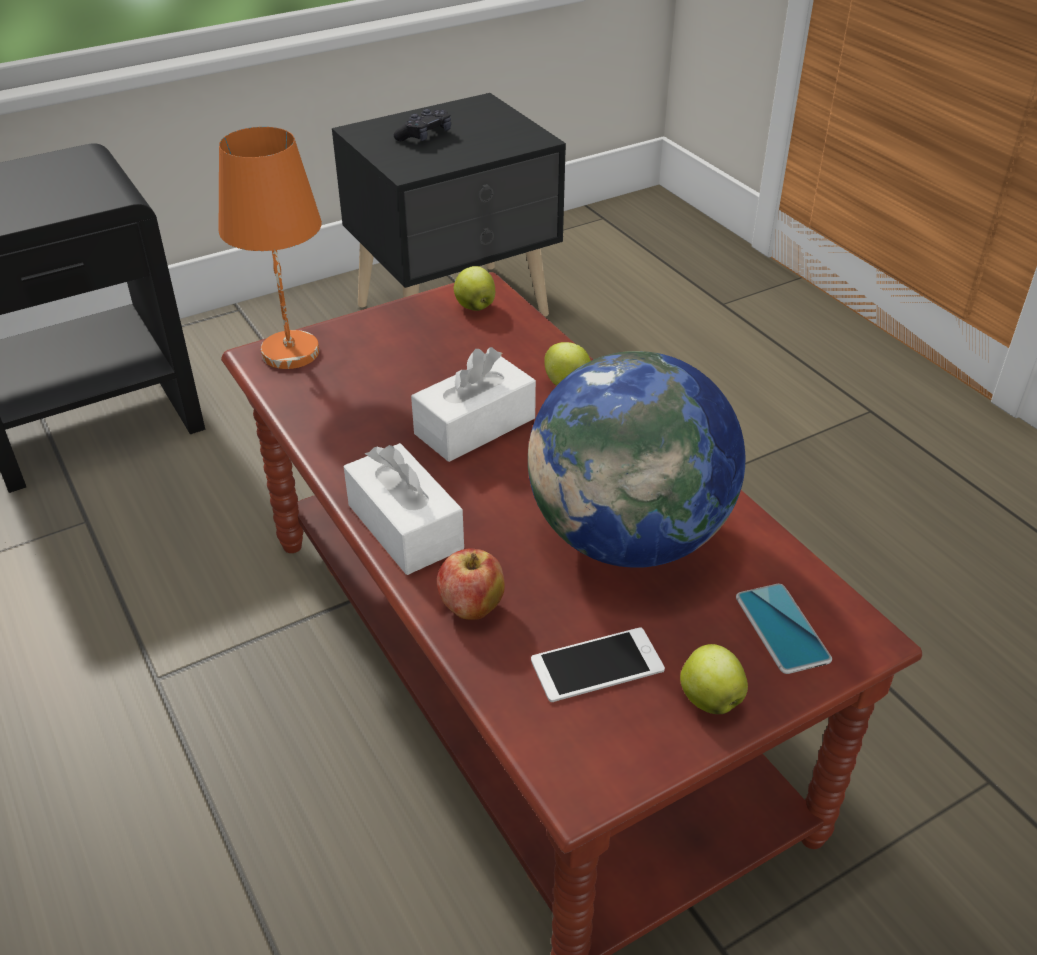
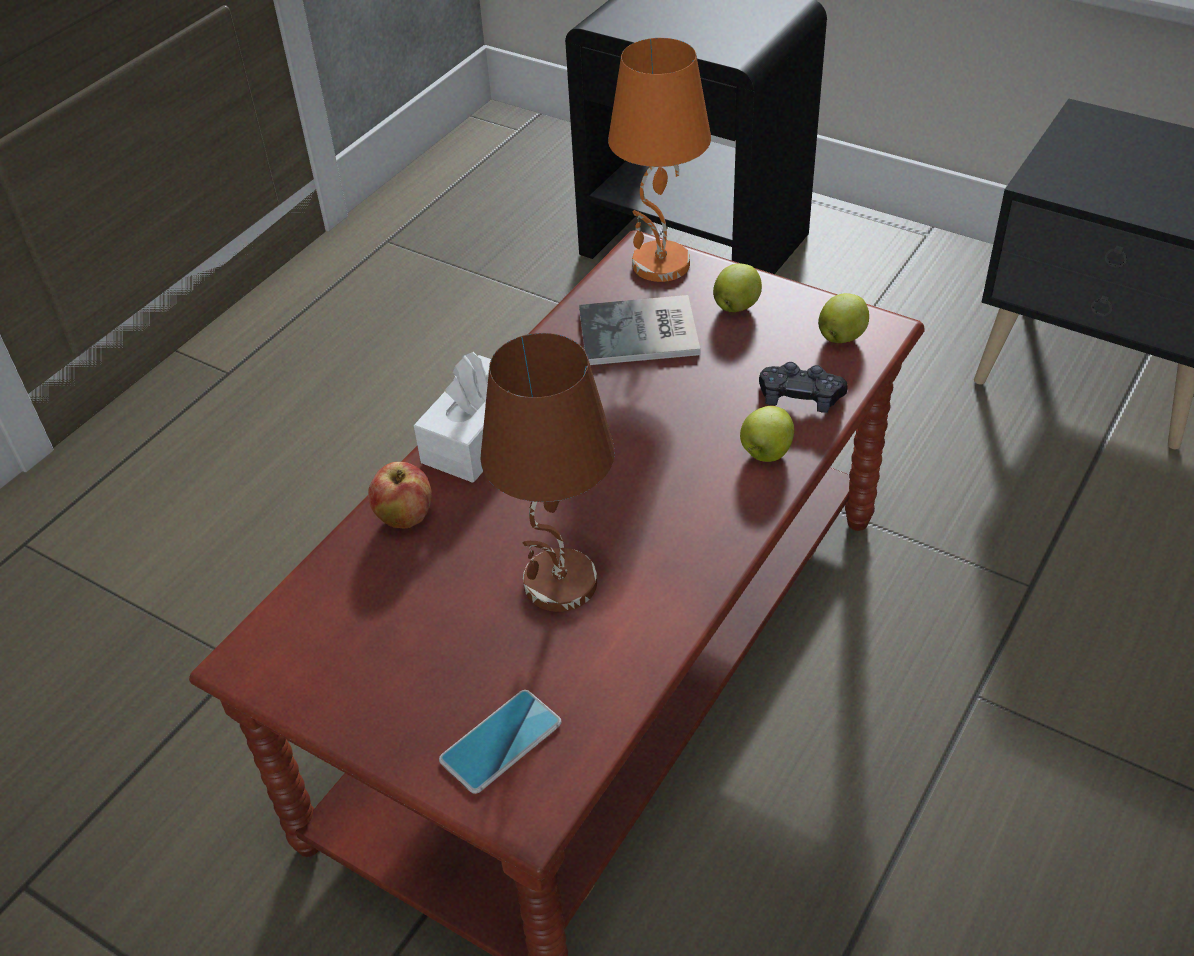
camera: 65 degrees right, 5 degrees up
black game controller [394,109,451,141] -> black game controller moved to [759,362,848,413]
white tissue box [411,347,536,462] -> none
globe [528,351,745,568] -> brown table lamp [480,333,615,612]
phone [531,627,665,702] -> none
apple [680,644,748,714] -> apple moved to [713,263,762,312]
none -> book [579,295,700,365]

